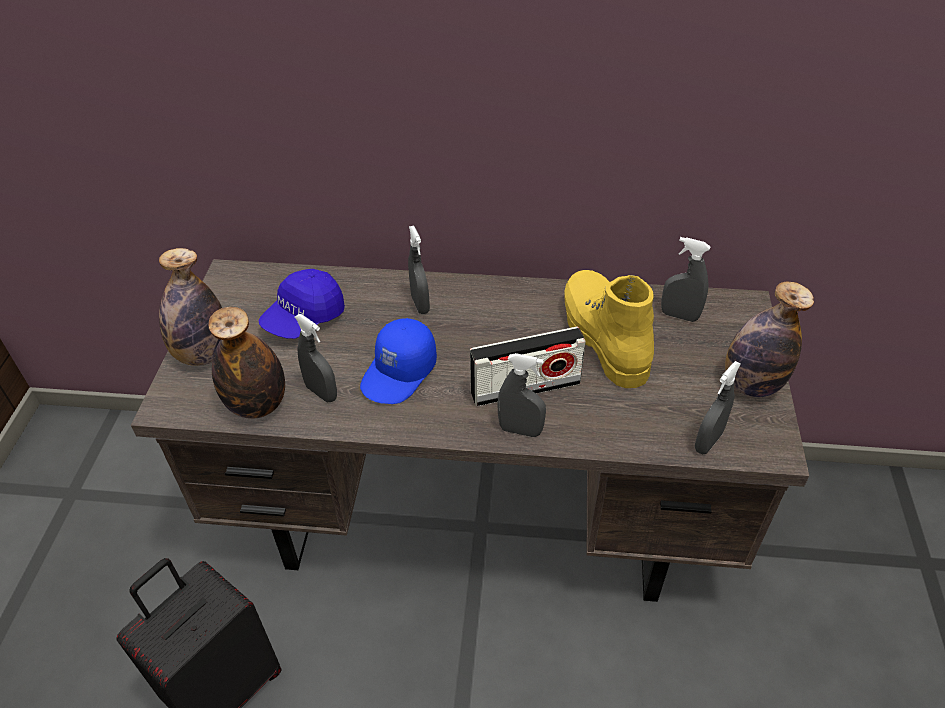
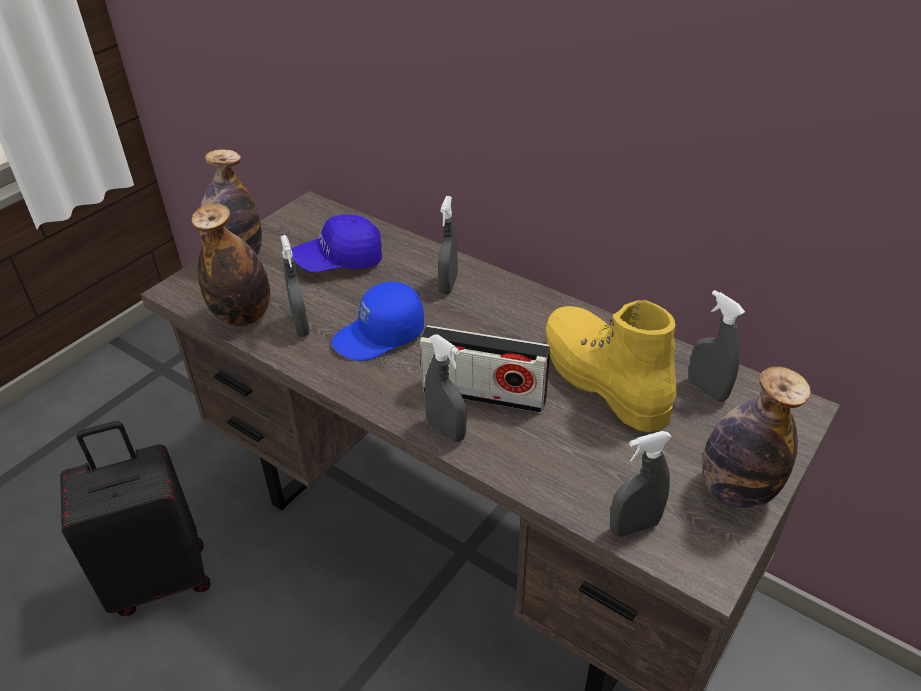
camera: 30 degrees right, 5 degrees down
yellow boot [564,270,654,388] -> yellow boot turned 45 degrees counterclockwise [546,300,677,432]

